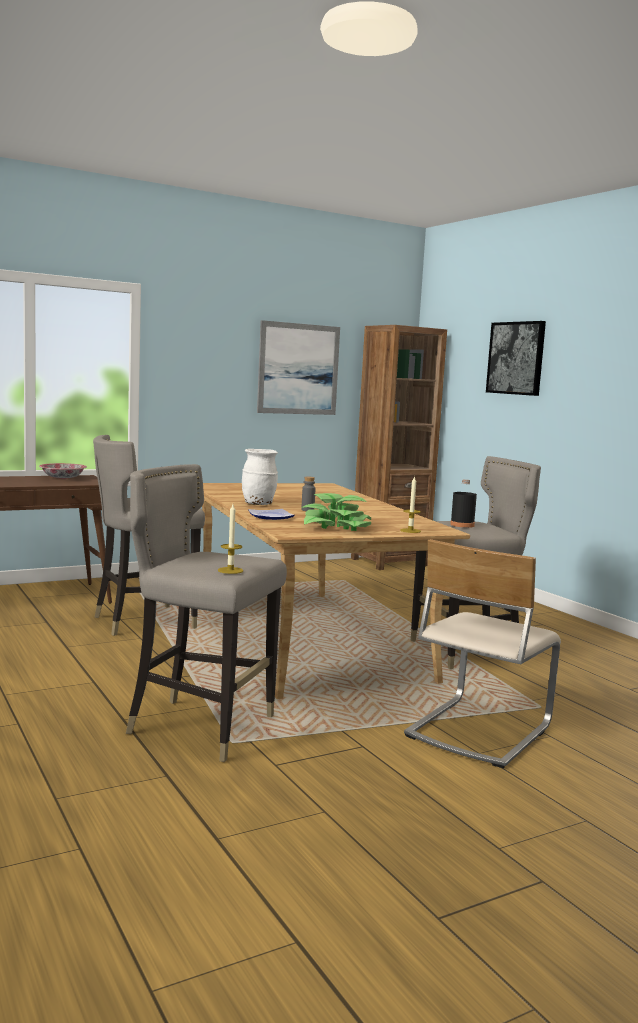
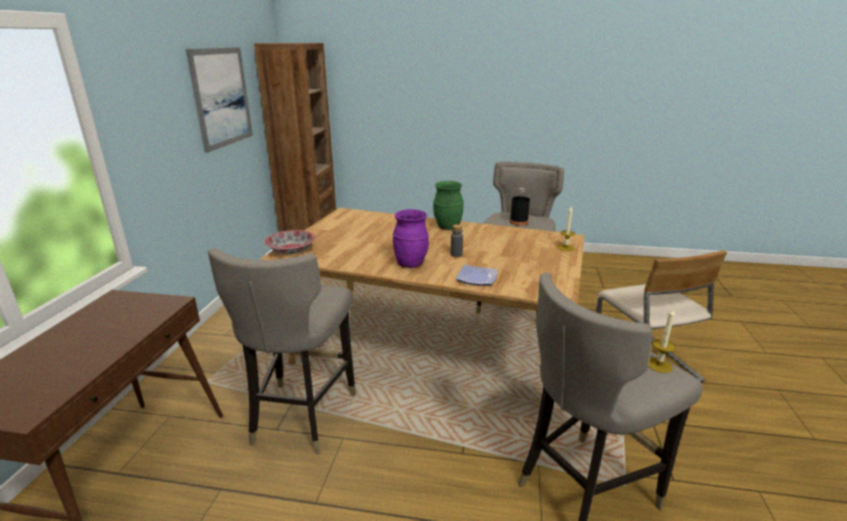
camera: 50 degrees left, 15 degrees up
bowl [39,463,87,479] -> bowl moved to [265,230,315,254]
white vase [242,449,278,505] -> purple vase [393,209,429,268]
potted plant [301,493,371,531] -> none
picture [486,321,546,396] -> none
none -> green vase [433,181,464,230]

